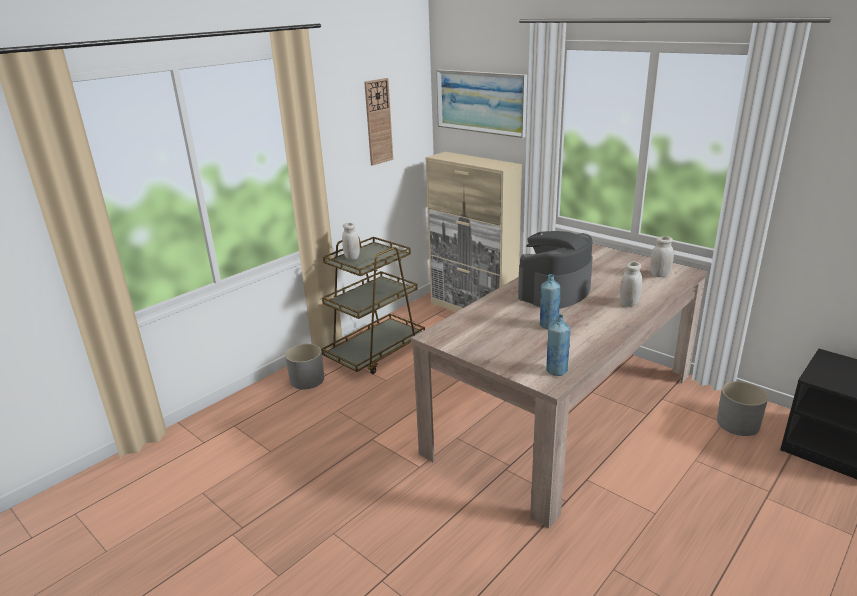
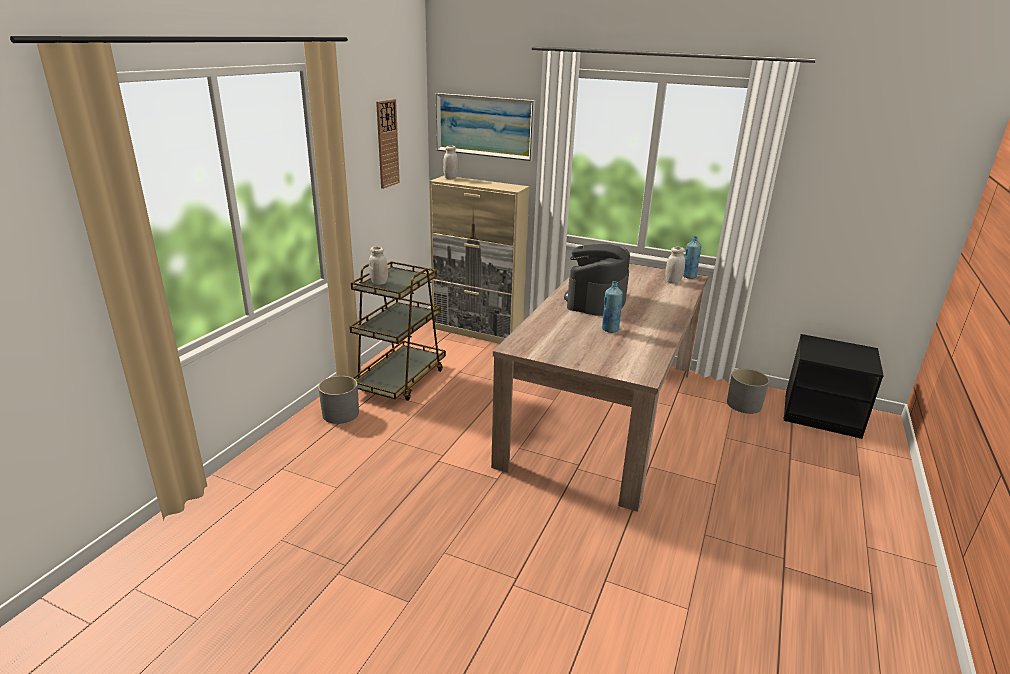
camera: 20 degrees left, 0 degrees up
blue bottle [546,314,570,376] -> blue bottle moved to [683,236,701,279]
white jar [620,261,642,307] -> white jar moved to [443,146,458,179]

